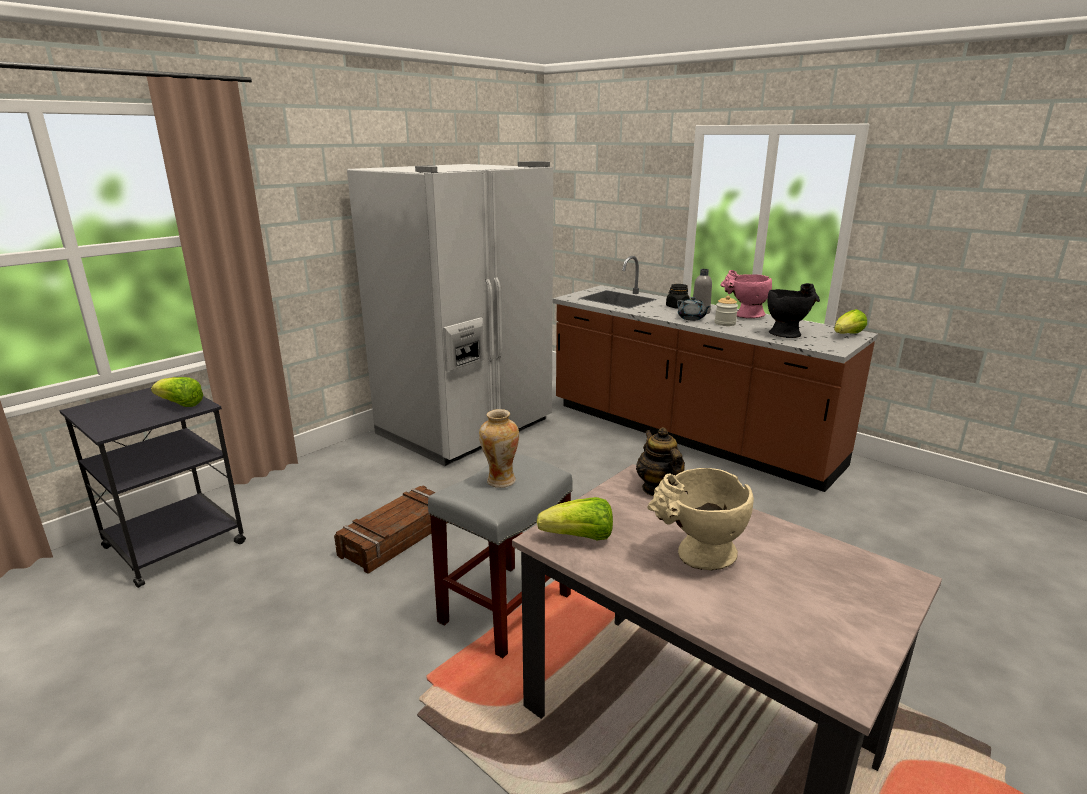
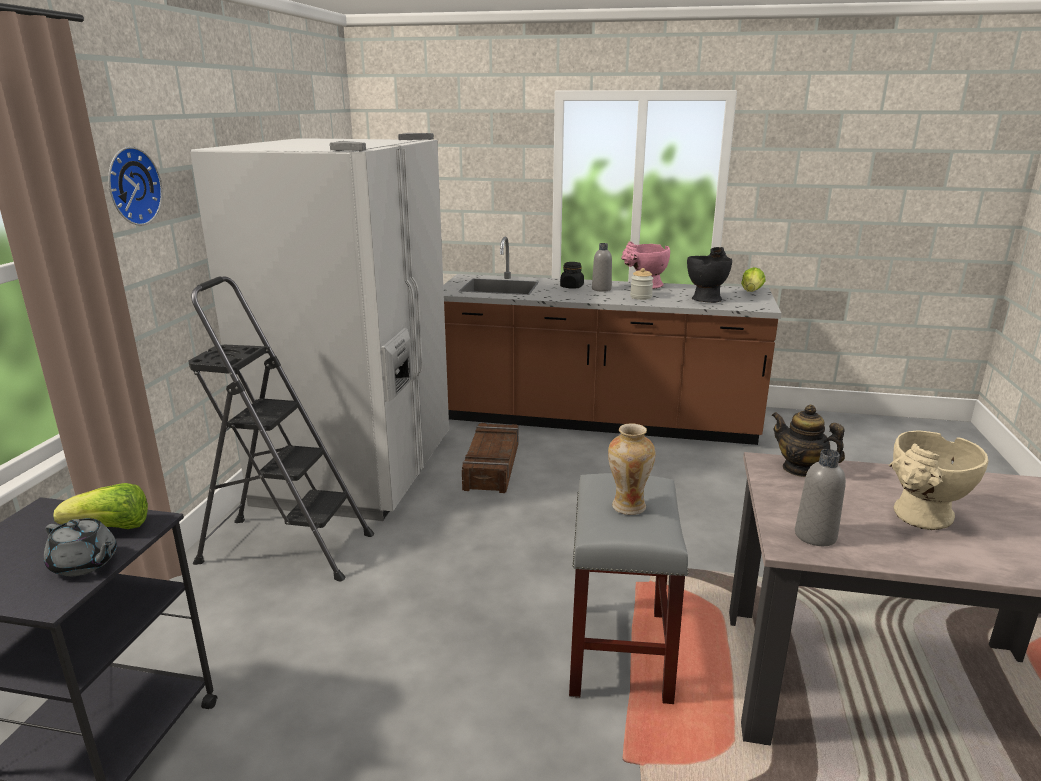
camera: 30 degrees left, 0 degrees up
crate [334,486,448,574] -> crate moved to [462,423,518,493]
lettuce [537,497,613,540] -> grey bottle [795,449,846,546]
grey teapot [677,297,711,320] -> grey teapot moved to [44,518,117,576]
none -> wall clock [108,147,163,225]
none -> step ladder [188,276,374,581]

